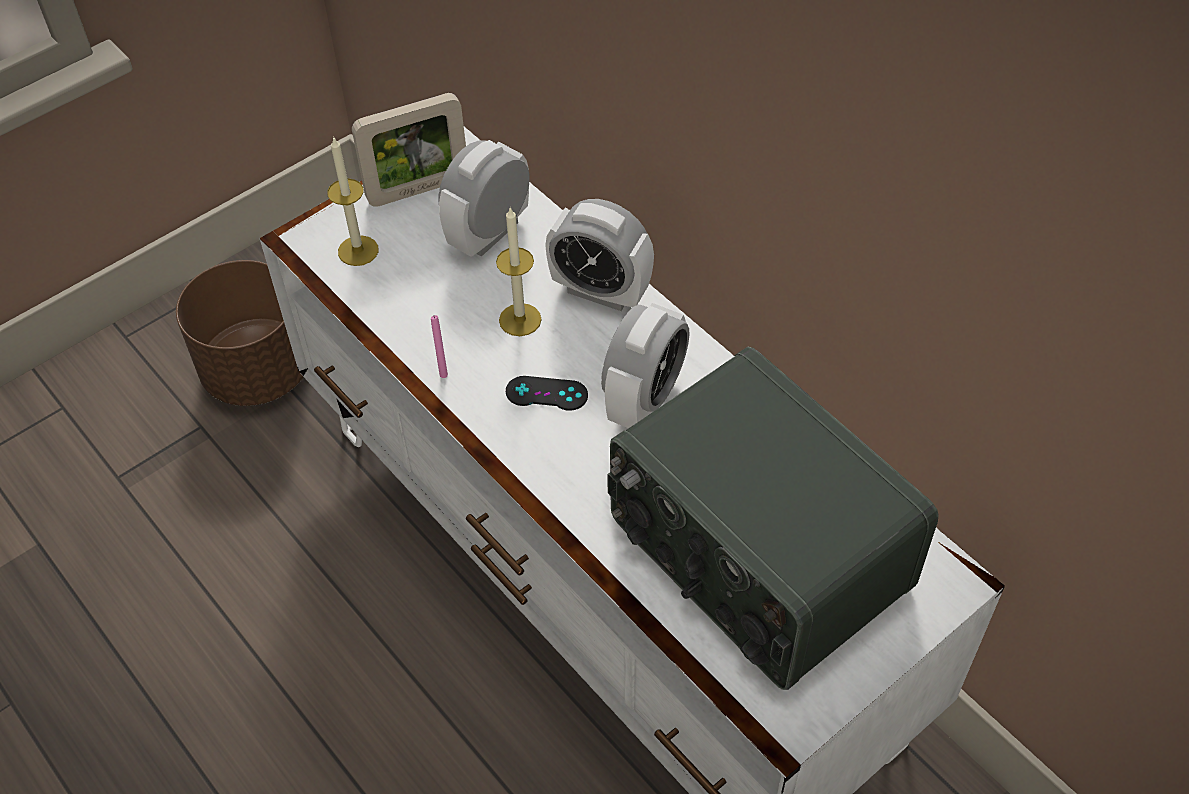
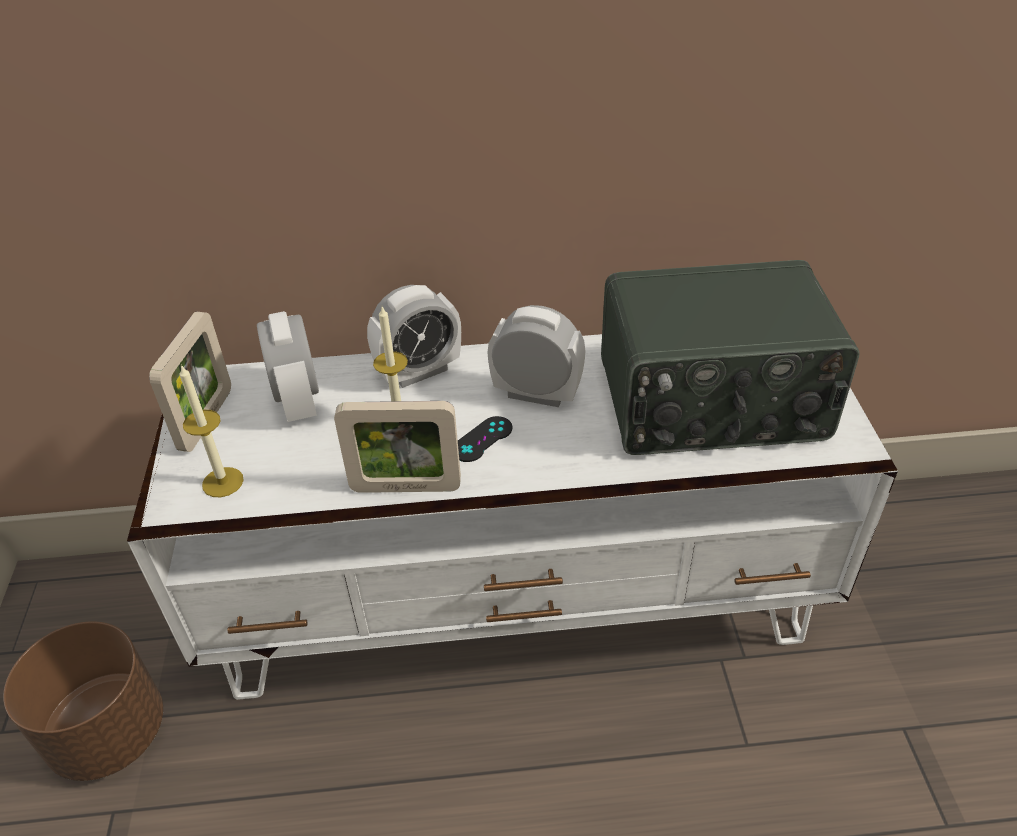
camera: 55 degrees left, 10 degrees down
pink candle [431,315,448,378] -> picture frame [334,401,461,493]
alarm clock [601,303,689,428] -> alarm clock turned 45 degrees counterclockwise [487,305,585,407]

